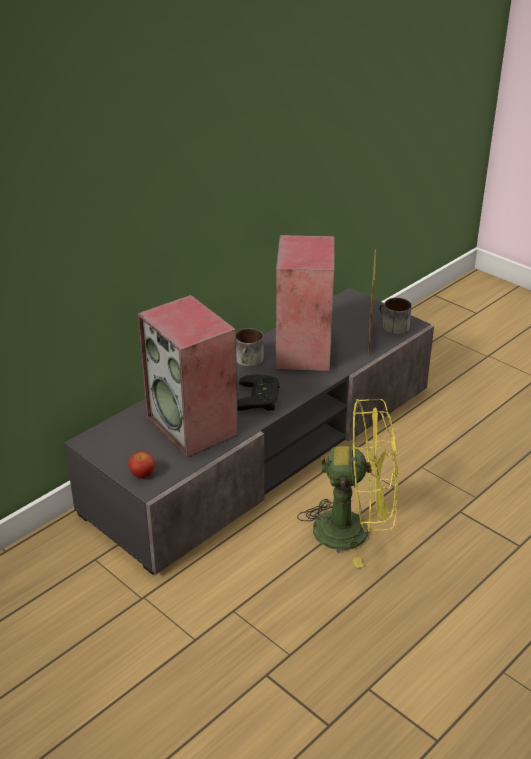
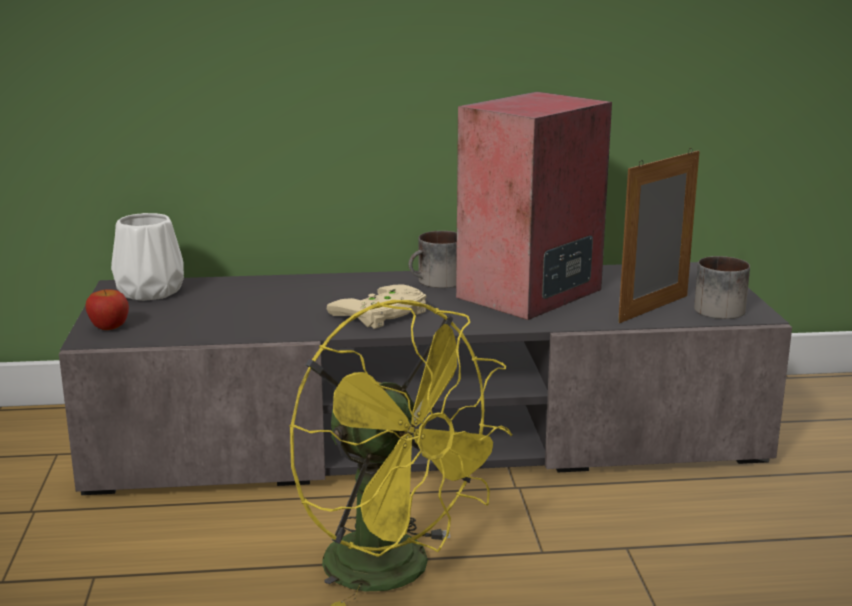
camera: 40 degrees right, 15 degrees down
speaker [138,295,238,457] -> none
black game controller [237,374,279,411] -> beige game controller [327,285,426,329]
none -> white vase [111,213,184,301]

